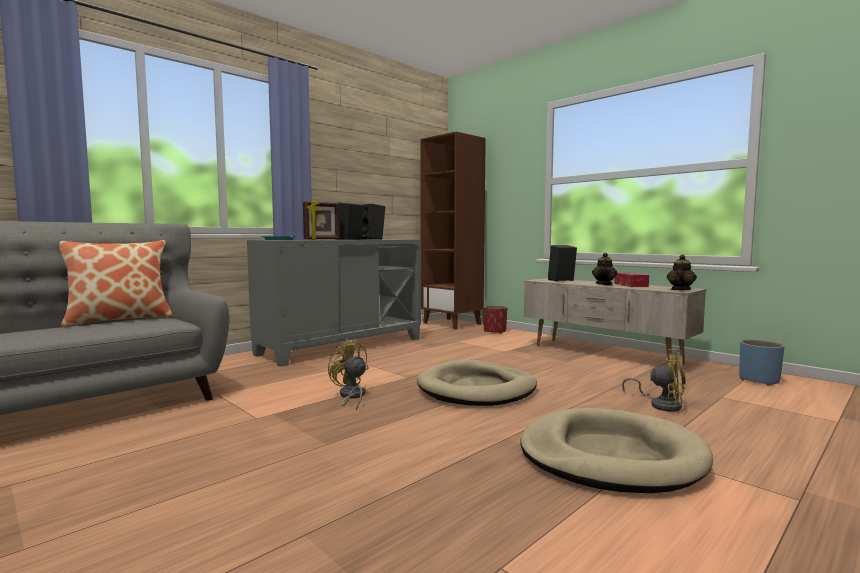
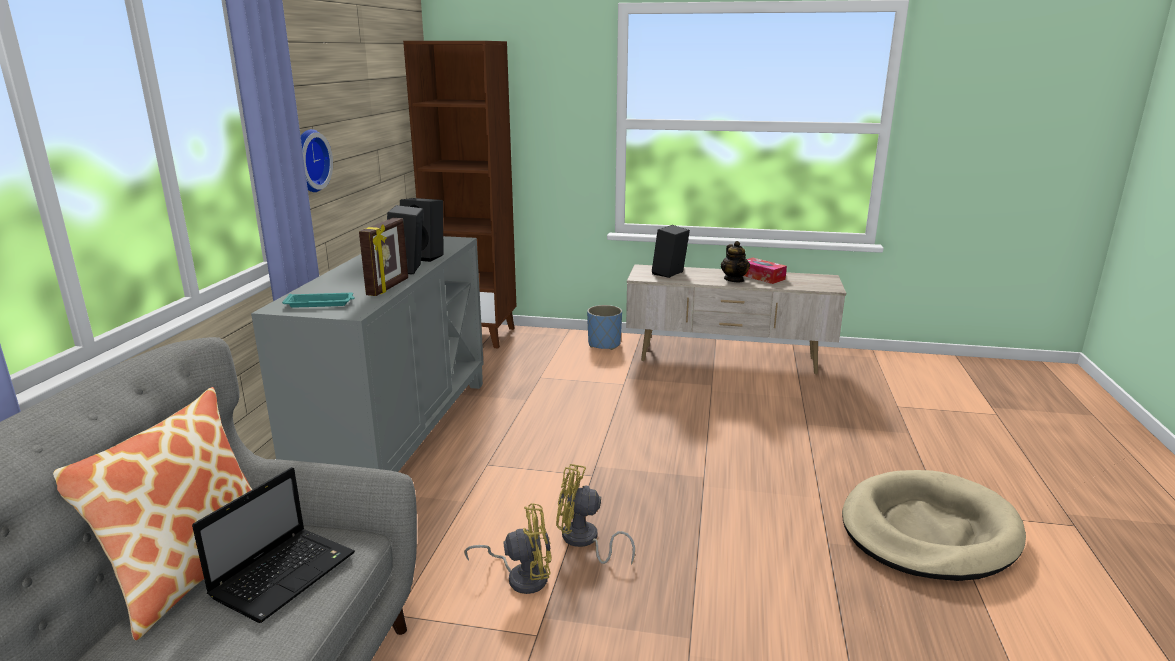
camera: 35 degrees left, 15 degrees up
beige dog bed [417,360,537,406] -> none
red planter [483,305,507,334] -> none
yellow fan [622,349,686,412] -> yellow fan moved to [464,504,551,594]
teapot [667,255,697,290] -> none
blue planter [739,339,785,386] -> blue planter moved to [587,305,622,350]
none -> laptop [192,467,355,623]
none -> wall clock [301,129,333,192]

